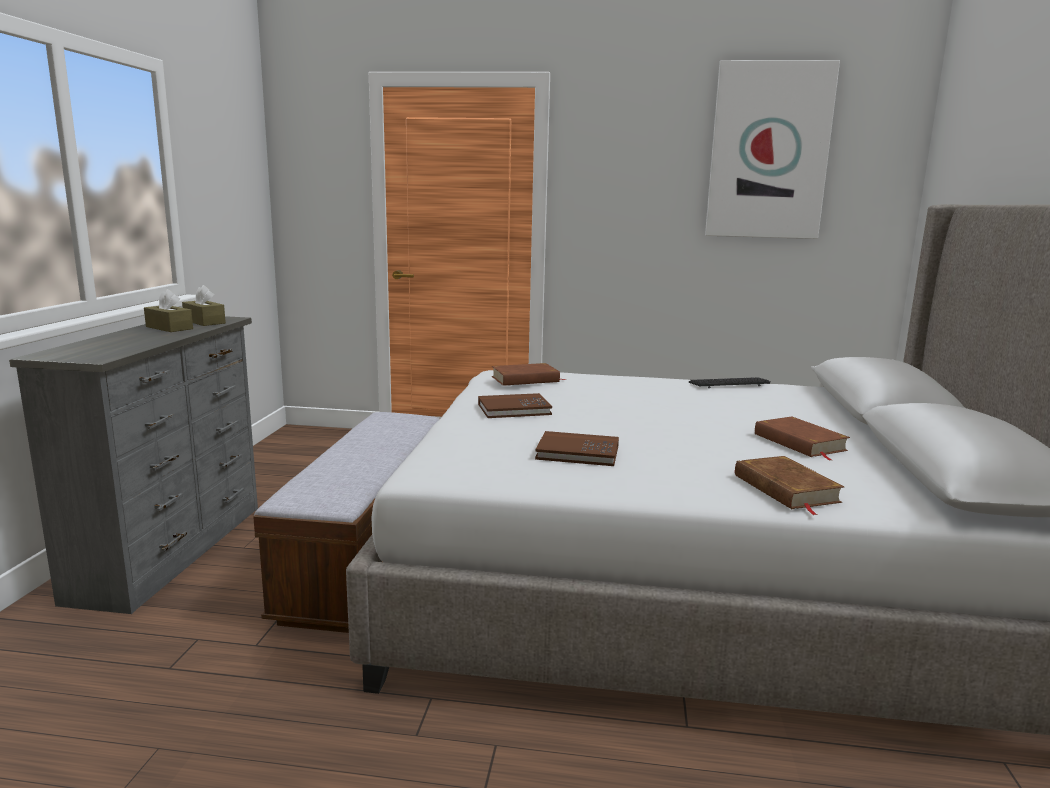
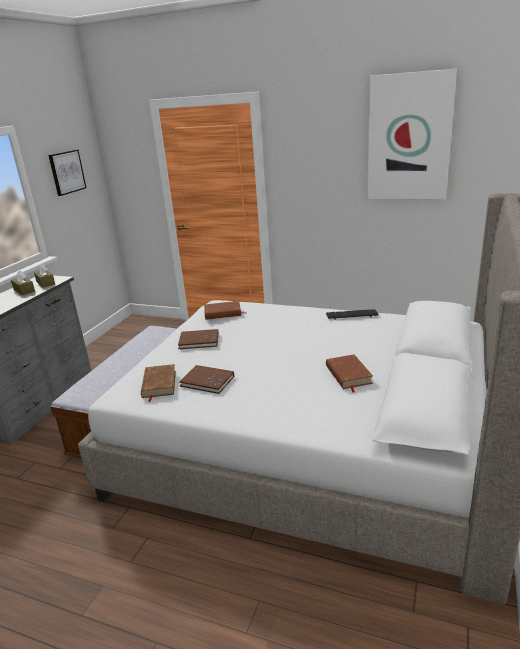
camera: 15 degrees right, 10 degrees up
brown book [735,456,844,515] -> brown book moved to [141,364,176,402]
none -> picture [48,150,86,196]

